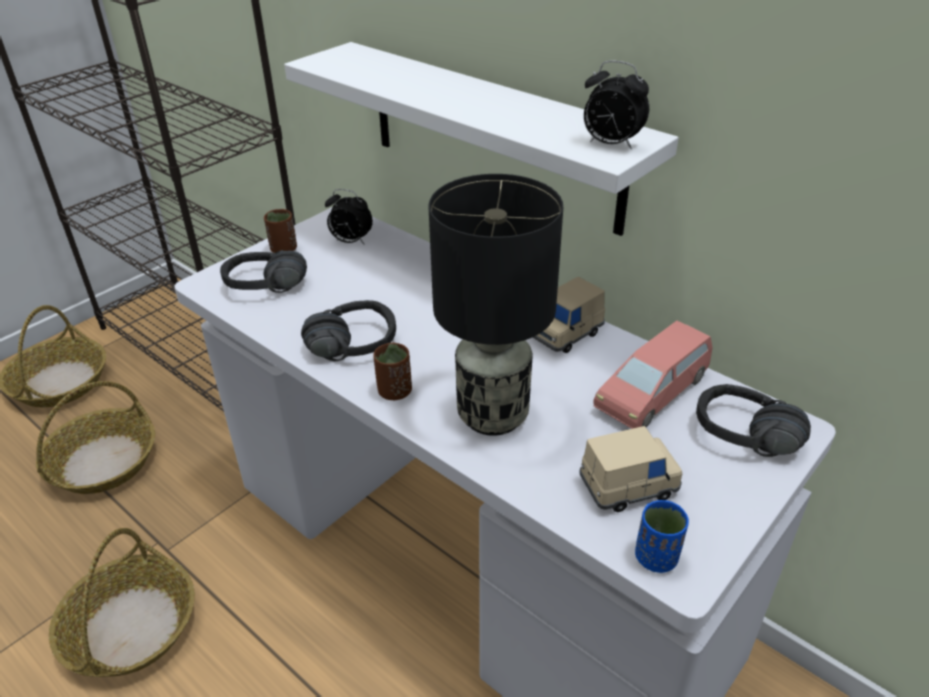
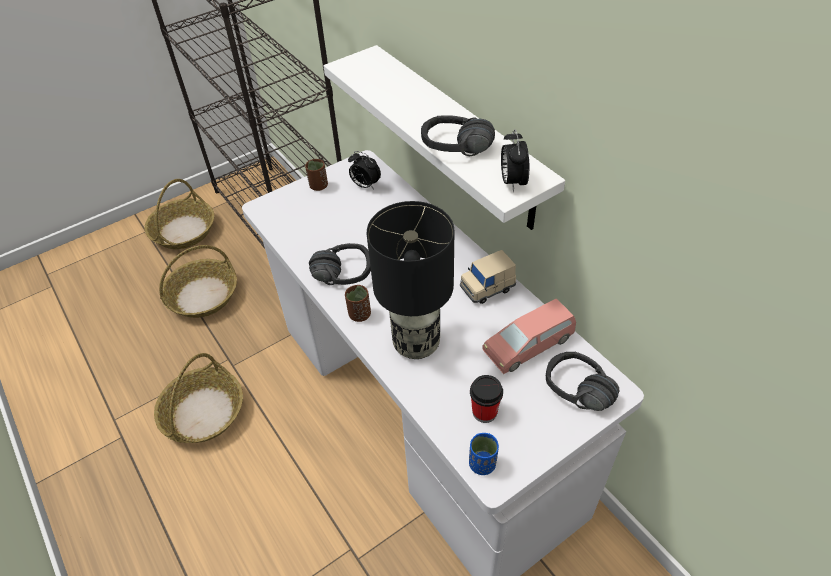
camera: 15 degrees right, 10 degrees up
black headphones [220,250,307,293] -> black headphones moved to [421,115,495,156]
beige toy car [579,426,682,512] -> cup [470,375,503,423]
alarm clock [584,60,649,149] -> alarm clock turned 45 degrees clockwise [501,129,529,192]

